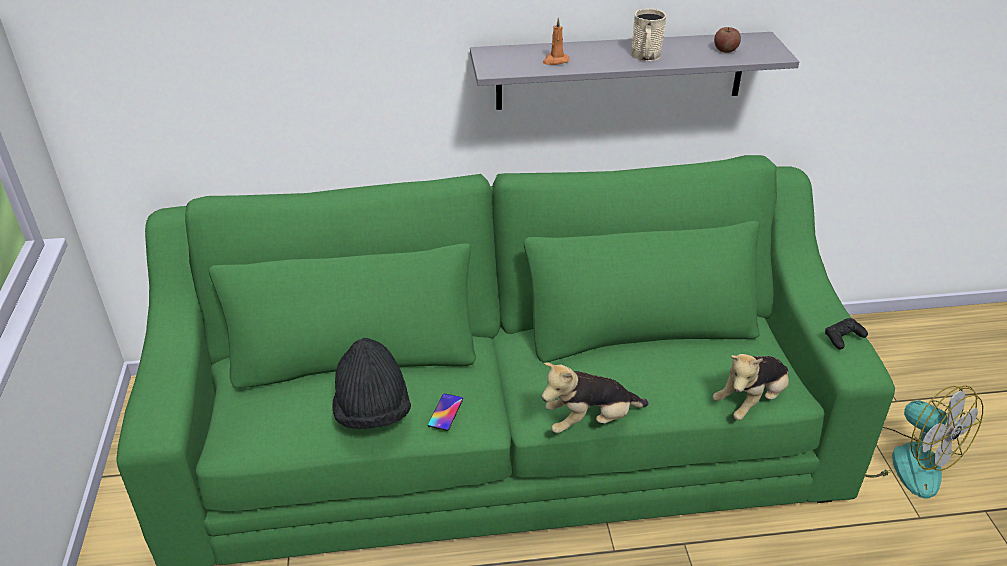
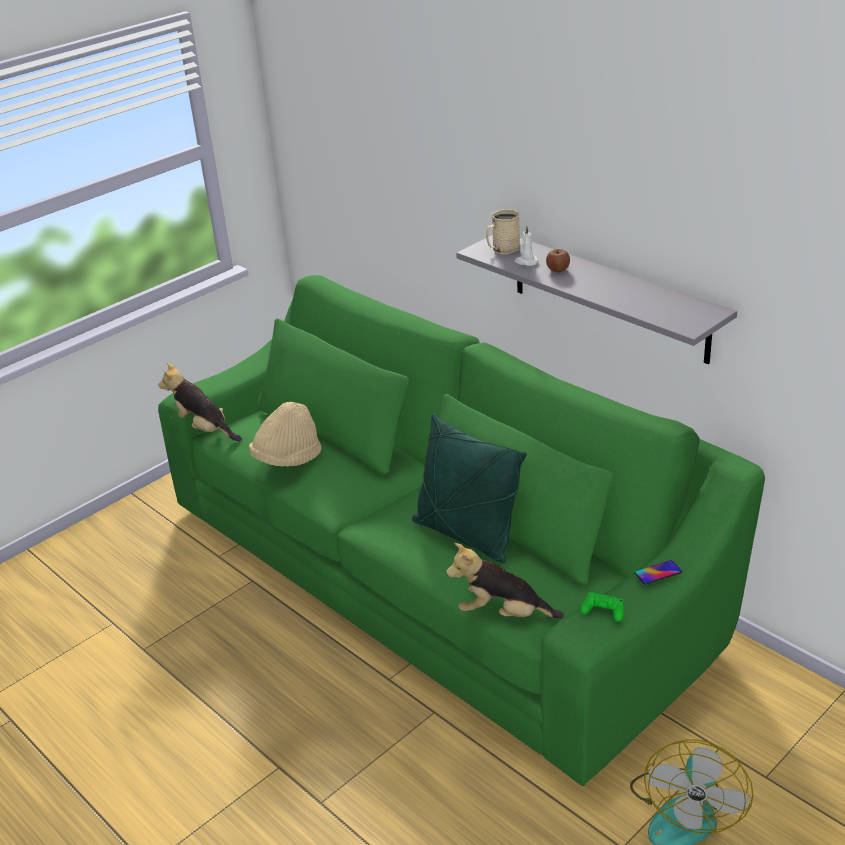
camera: 55 degrees right, 5 degrees down
black hat [333,338,411,429] -> beige hat [249,402,322,467]
phone [428,393,463,431] -> phone moved to [635,560,682,585]
plush toy [542,362,649,433] -> plush toy moved to [158,363,242,442]
orange candle [543,18,570,65] -> white candle [515,225,539,266]
beige mug [631,9,666,61] -> beige mug moved to [486,209,520,254]
apple [714,27,741,53] -> apple moved to [546,249,570,272]
black game controller [825,318,868,349] -> green game controller [580,592,624,622]
none -> green pillow [412,413,527,563]

